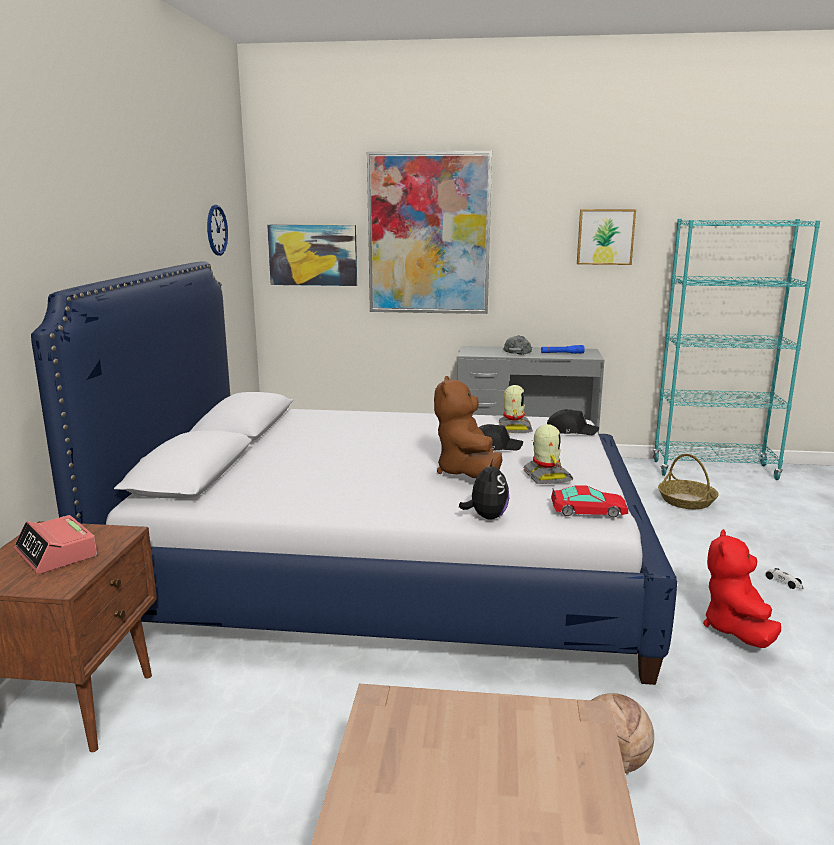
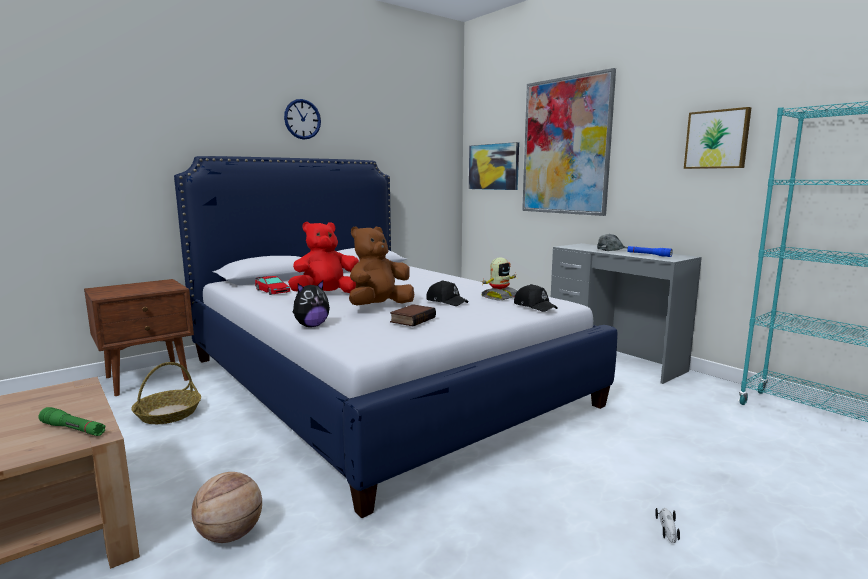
camera: 45 degrees right, 5 degrees down
alarm clock [14,515,98,574] -> none
wall clock [207,205,228,256] -> wall clock moved to [284,99,321,140]
toy robot [524,424,573,484] -> book [390,304,436,326]
toy car [551,486,628,517] -> toy car moved to [255,276,290,295]
basket [658,454,719,509] -> basket moved to [131,362,201,424]
red plush toy [703,529,781,648] -> red plush toy moved to [288,222,359,293]
none -> green flashlight [39,407,106,436]

